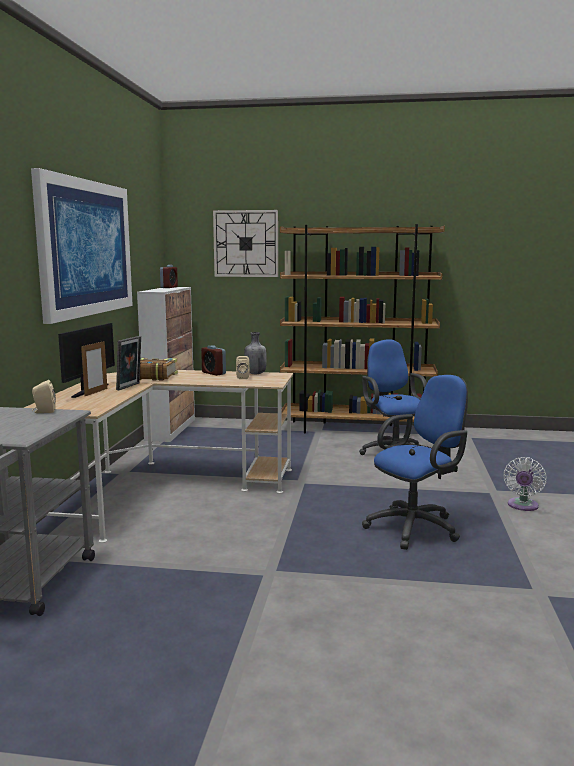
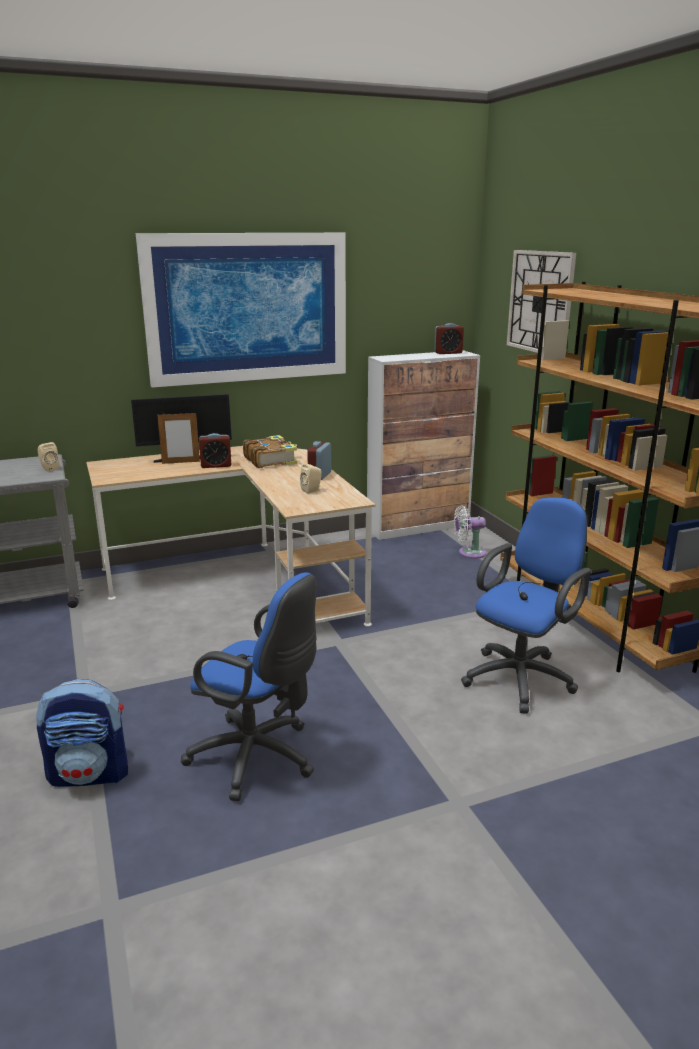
camera: 60 degrees right, 10 degrees up
picture frame [116,336,141,390] -> alarm clock [199,433,231,468]
grey bottle [244,332,267,374] -> none
white fan [504,457,547,511] -> white fan moved to [454,506,486,559]
none -> backpack [36,679,128,787]

